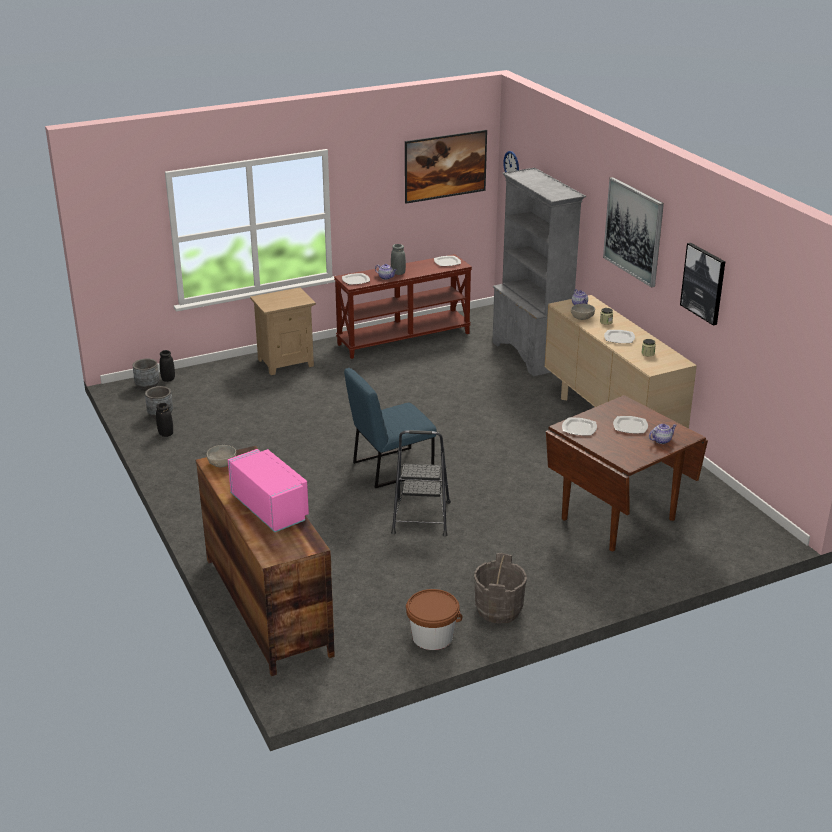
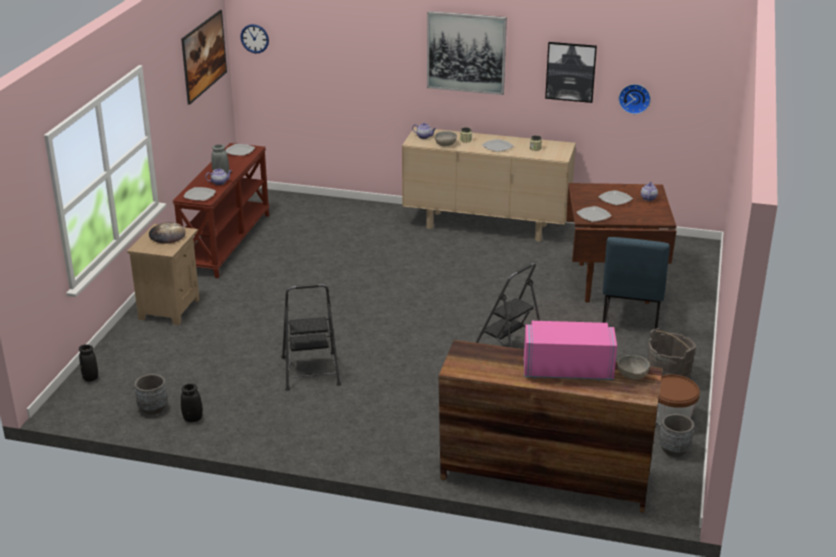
camera: 50 degrees left, 0 degrees up
grey planter [132,359,159,391] -> grey planter moved to [659,414,694,457]
grey bowl [207,445,236,467] -> grey bowl moved to [617,355,650,380]
blue chair [344,368,437,488] -> blue chair moved to [603,237,670,329]
grey bookcase [492,168,586,376] -> none
none -> bread [149,222,186,244]
none -> black step ladder [281,284,341,391]
none -> wall clock [619,84,651,114]

